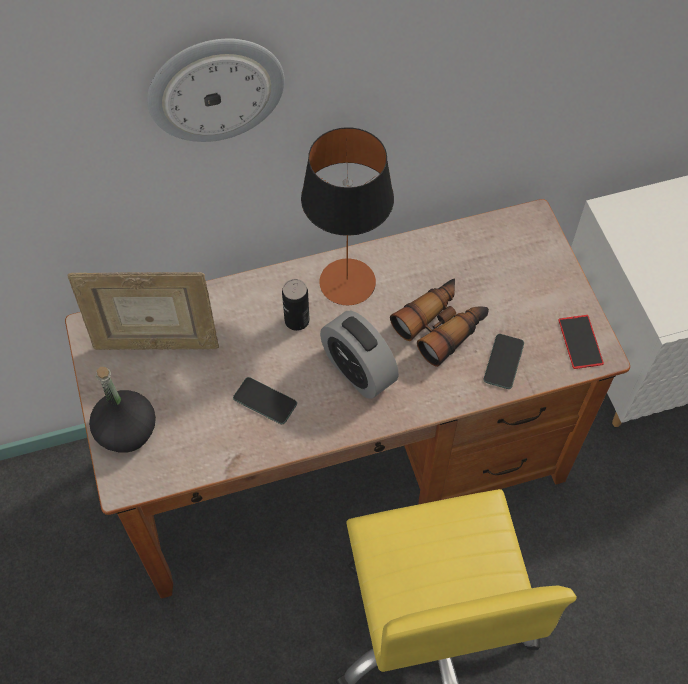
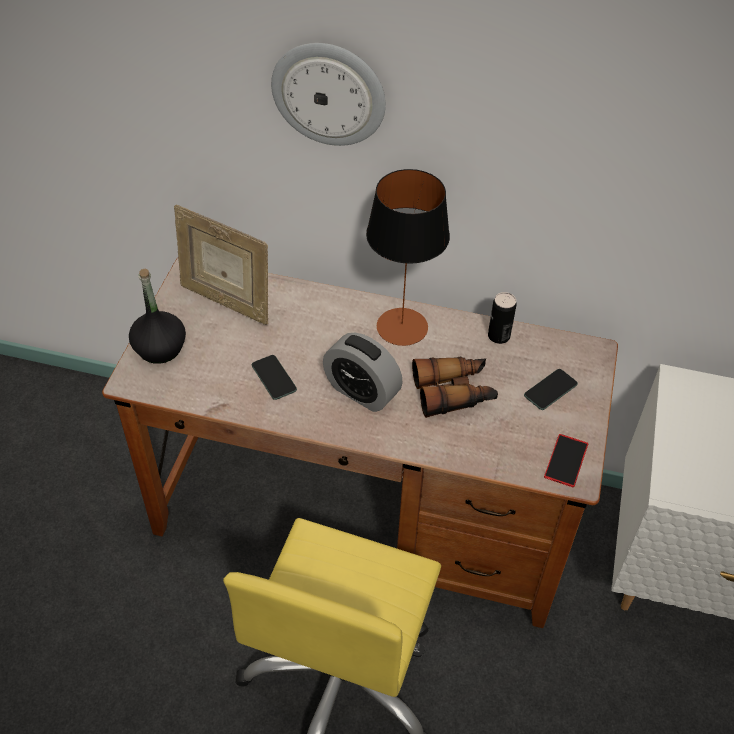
camera: 30 degrees right, 10 degrees down
can [282,279,310,331] -> can moved to [488,292,516,344]
alarm clock [320,311,399,399] -> alarm clock turned 45 degrees counterclockwise [323,333,403,412]
phone [483,334,524,389] -> phone moved to [524,369,578,410]

